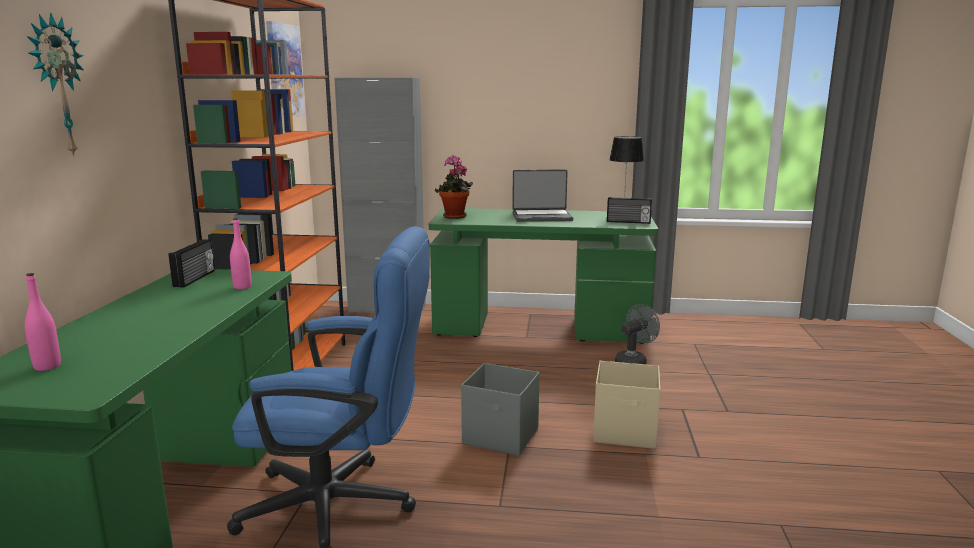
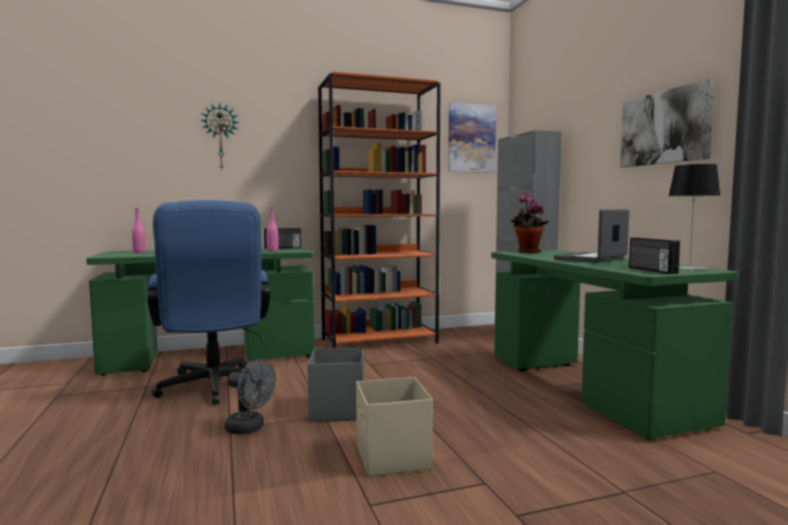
camera: 65 degrees right, 10 degrees down
laptop [512,169,573,222] -> laptop turned 75 degrees clockwise [553,209,629,263]
grey fan [615,304,660,364] -> grey fan moved to [225,359,276,434]
none -> picture [620,79,715,167]

